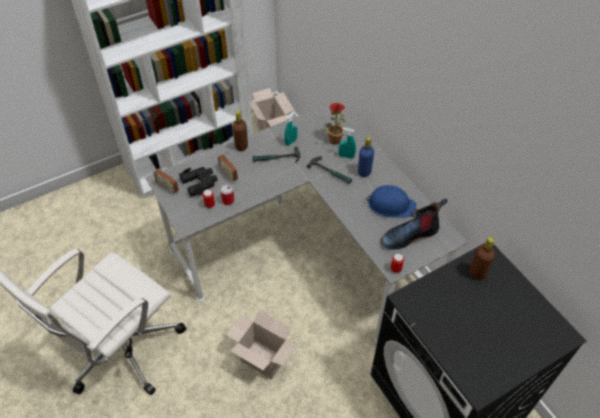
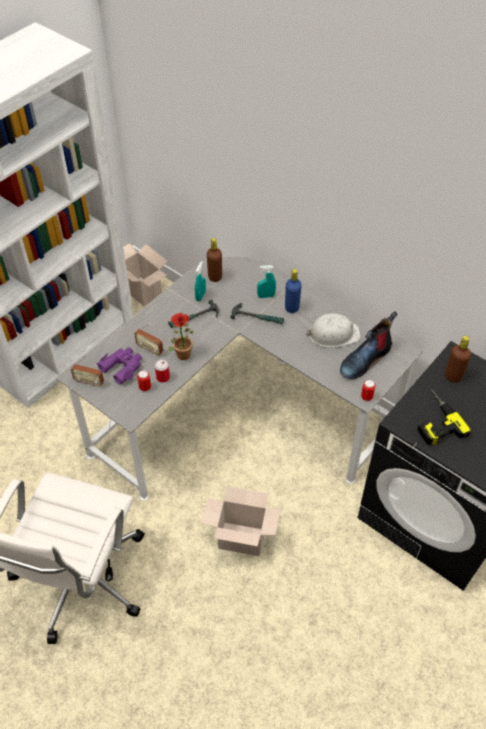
camera: 20 degrees left, 0 degrees up
black binoculars [179,167,218,197] -> purple binoculars [97,347,142,385]
brown bottle [233,111,248,151] -> brown bottle moved to [207,238,222,282]
potted plant [321,103,346,145] -> potted plant moved to [168,313,194,360]
blue hard hat [365,185,416,218] -> white hard hat [307,313,361,348]
none -> power drill [417,389,471,446]

